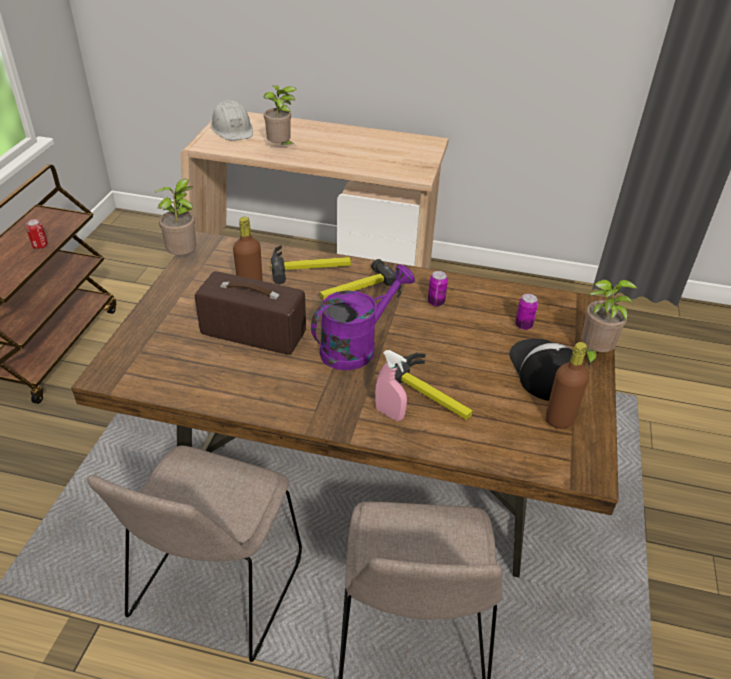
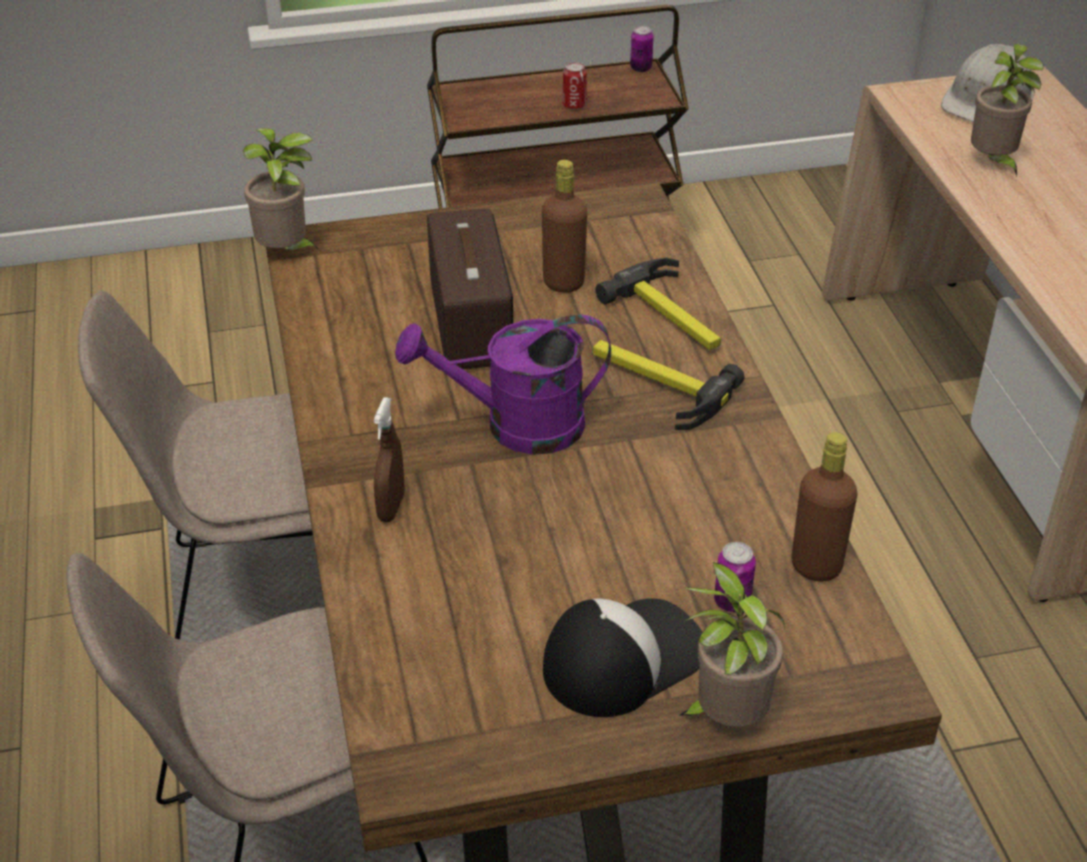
camera: 65 degrees right, 0 degrees up
potted plant [155,179,196,255] -> potted plant moved to [243,128,321,252]
purple watering can [311,265,415,370] -> purple watering can turned 150 degrees clockwise [395,315,611,455]
pink spray bottle [375,350,407,421] -> brown spray bottle [374,397,404,522]
hammer [376,353,473,420] -> none
can [428,271,448,306] -> can moved to [630,26,654,72]
brown bottle [546,342,589,429] -> brown bottle moved to [792,432,858,581]

